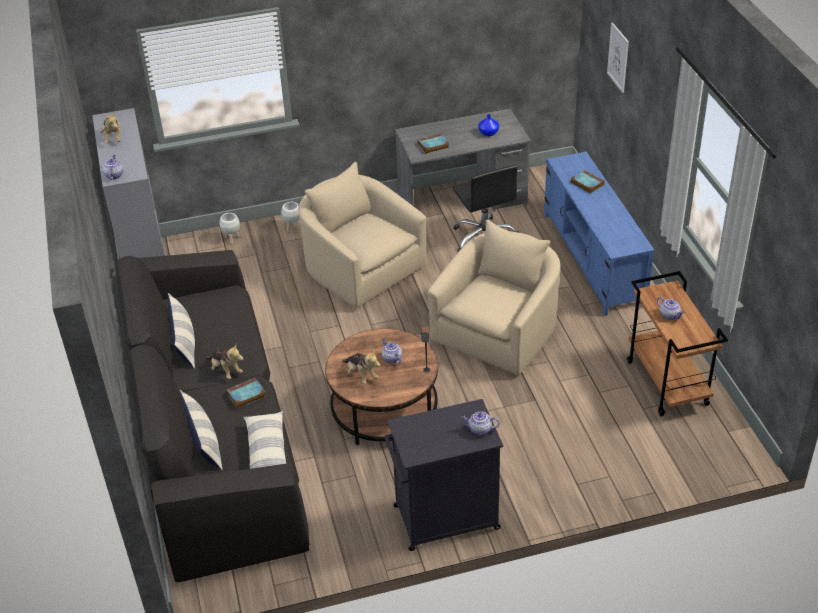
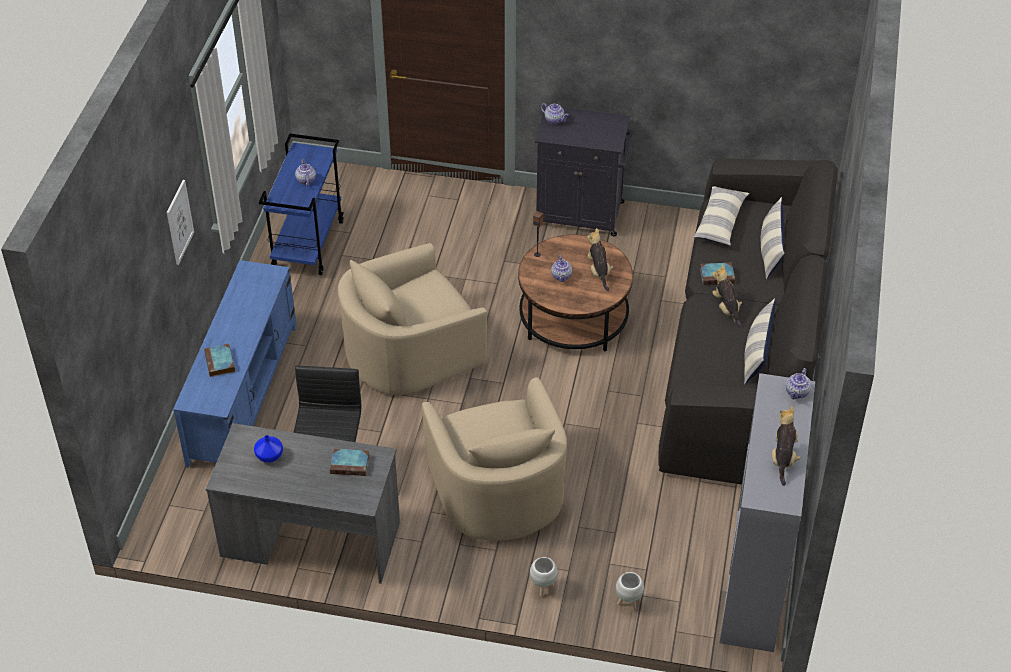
camera: 155 degrees left, 5 degrees up
picture [607,23,629,93] -> picture moved to [167,180,194,265]
brown cart [627,271,728,416] -> blue cart [259,134,344,275]

